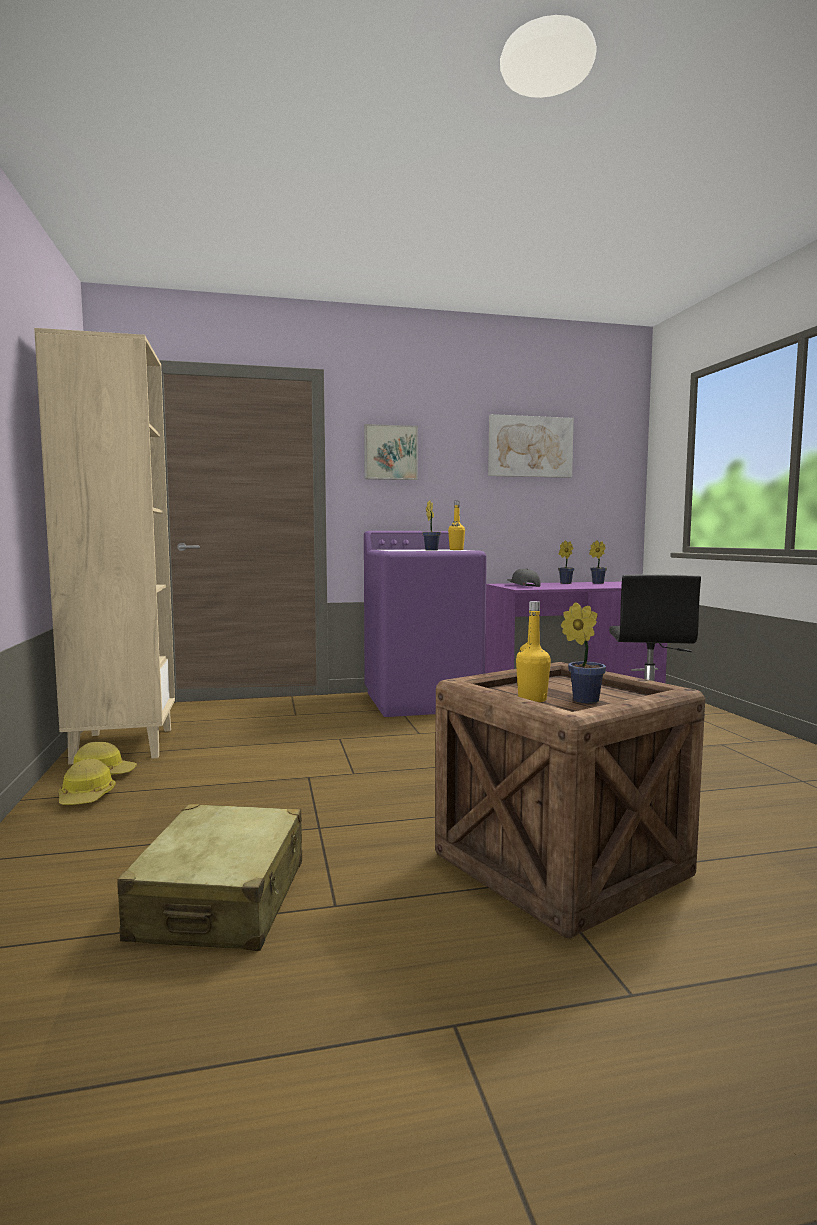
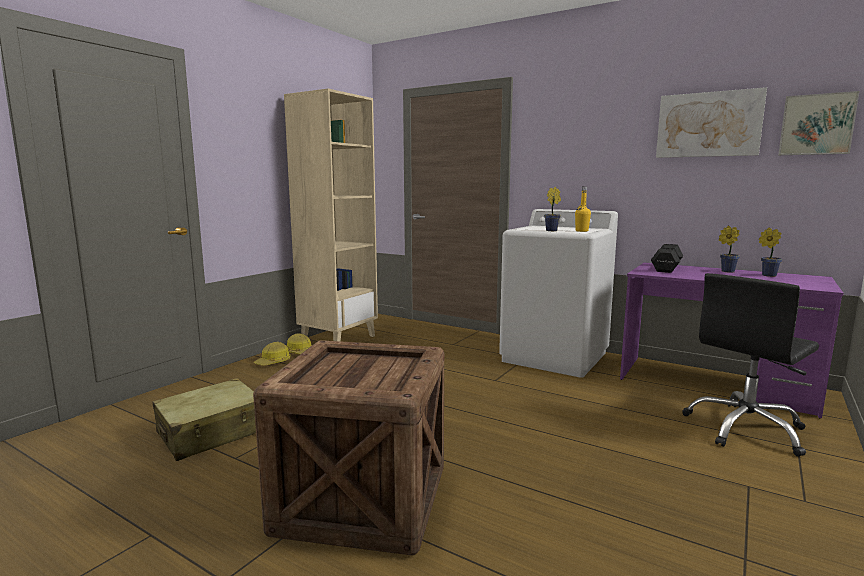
camera: 45 degrees right, 5 degrees up
picture [364,424,418,480] -> picture moved to [778,91,860,155]
purple washing machine [364,531,487,717] -> white washing machine [499,209,618,378]
grey cap [507,569,541,587] -> black dumbbell [651,244,683,273]
yellow bottle [516,601,551,702] -> none
potted plant [561,602,606,704] -> none

